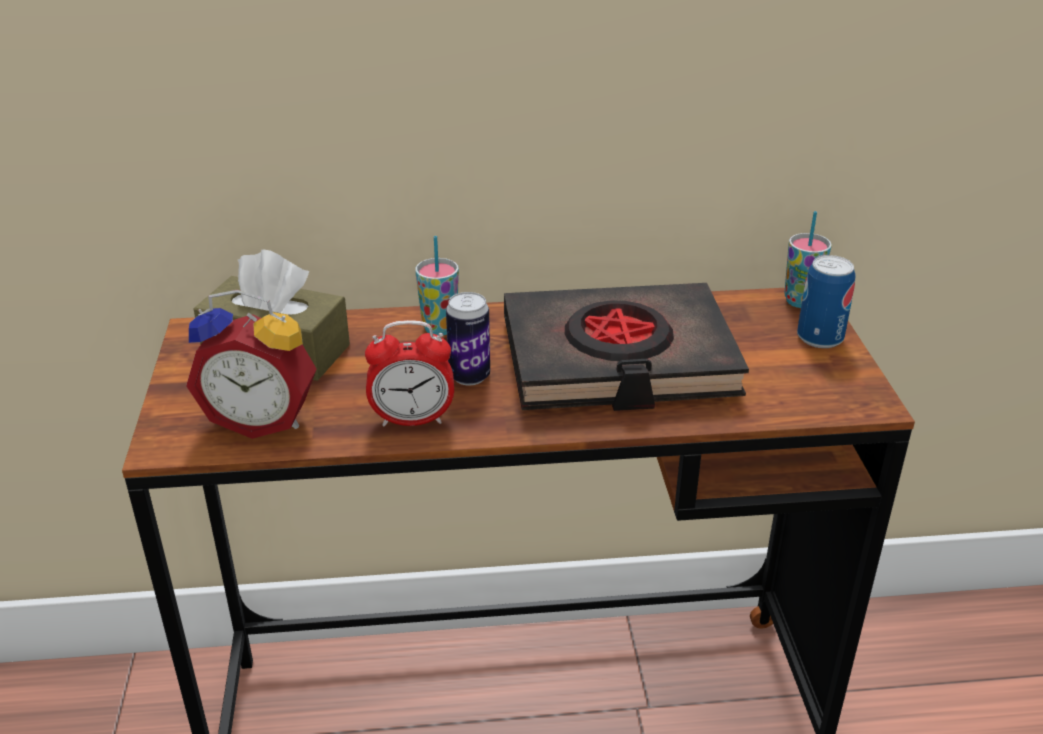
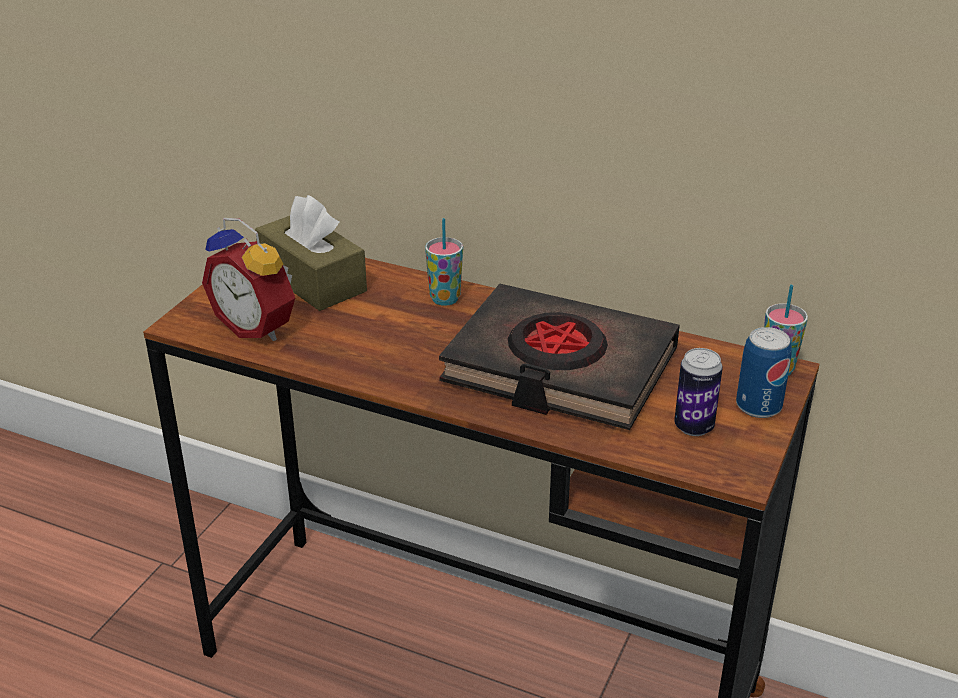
camera: 30 degrees right, 0 degrees up
alarm clock [365,320,454,427] -> none
can [446,292,490,386] -> can moved to [674,348,723,436]

